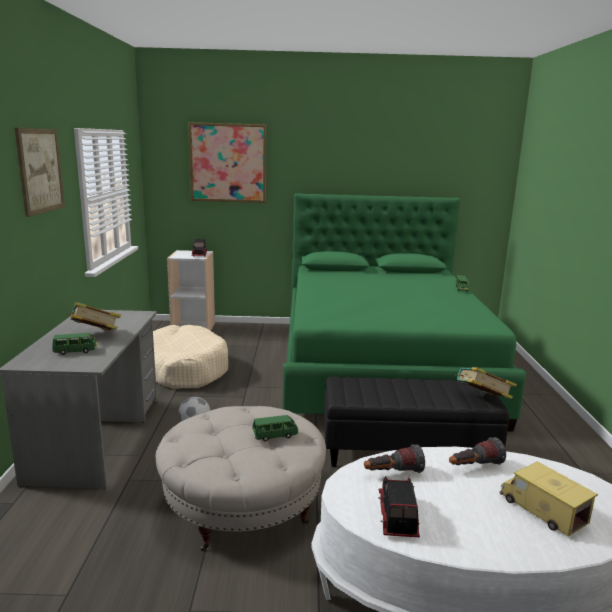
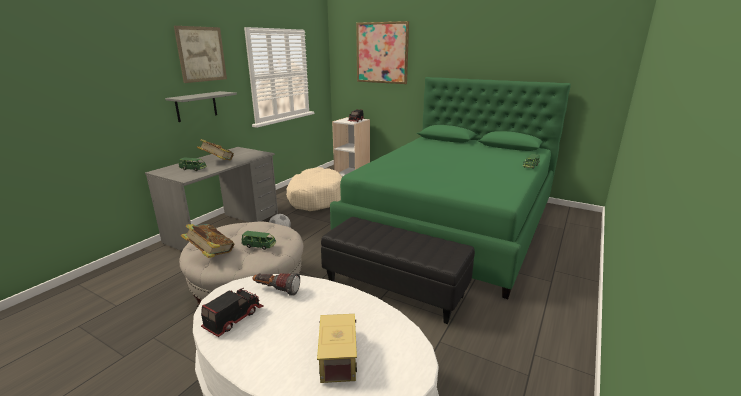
camera: 30 degrees right, 5 degrees up
flashlight [449,437,506,465] -> none
book [455,367,517,399] -> book moved to [181,224,235,258]
none -> grey shelf [165,91,237,122]

